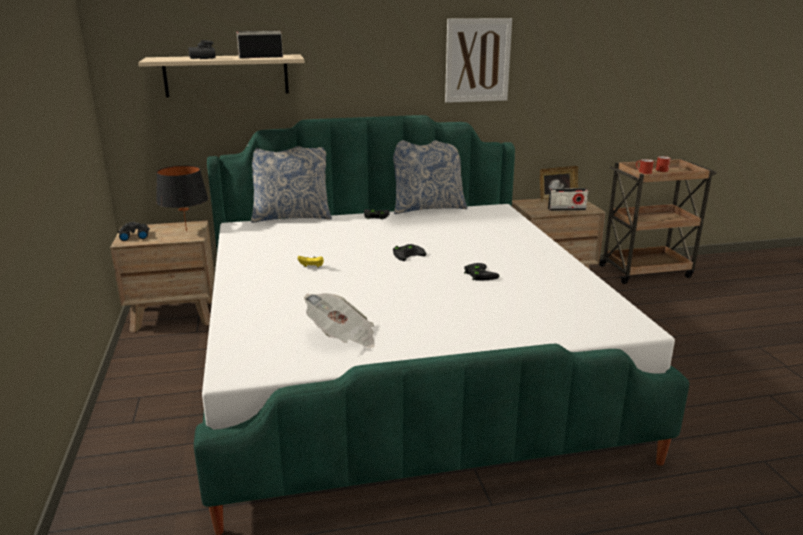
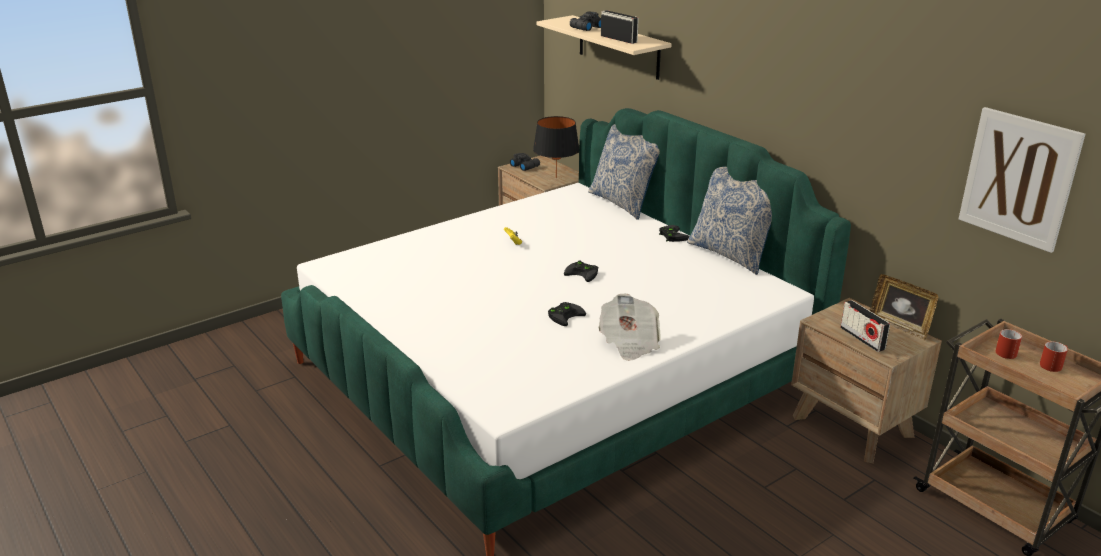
camera: 65 degrees right, 5 degrees up
newspaper [304,293,375,348] -> newspaper moved to [598,294,661,361]
picture [445,18,512,103] -> picture moved to [959,107,1085,253]

